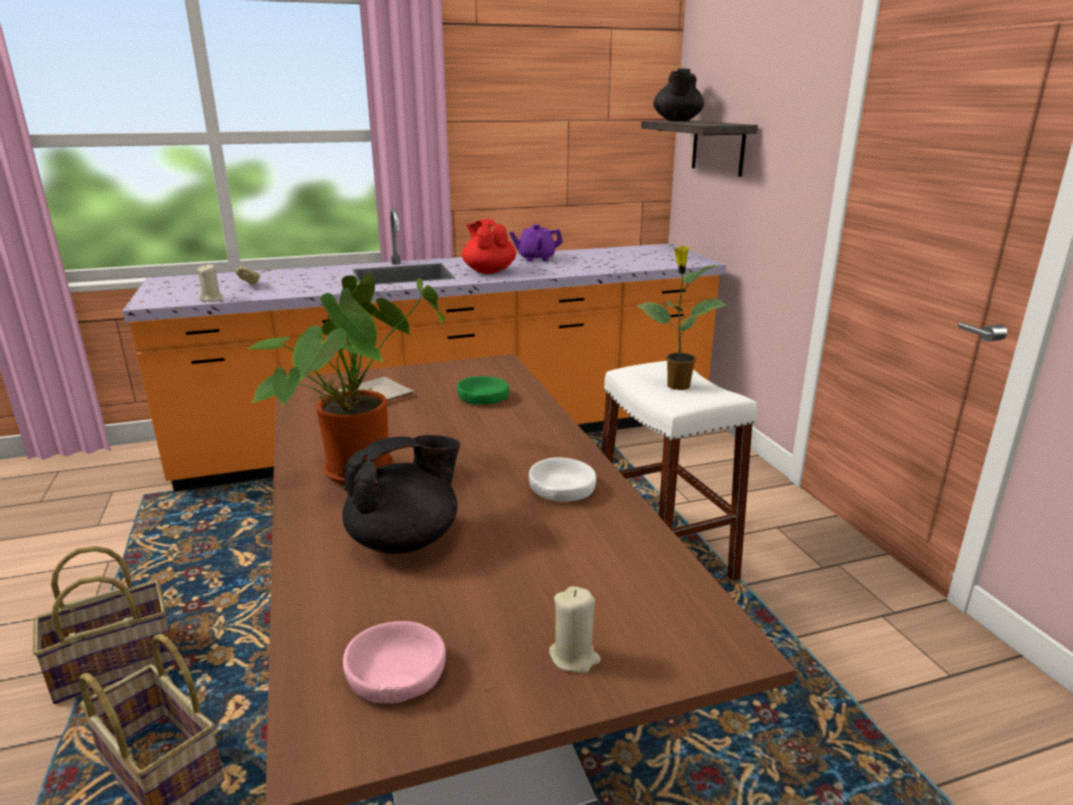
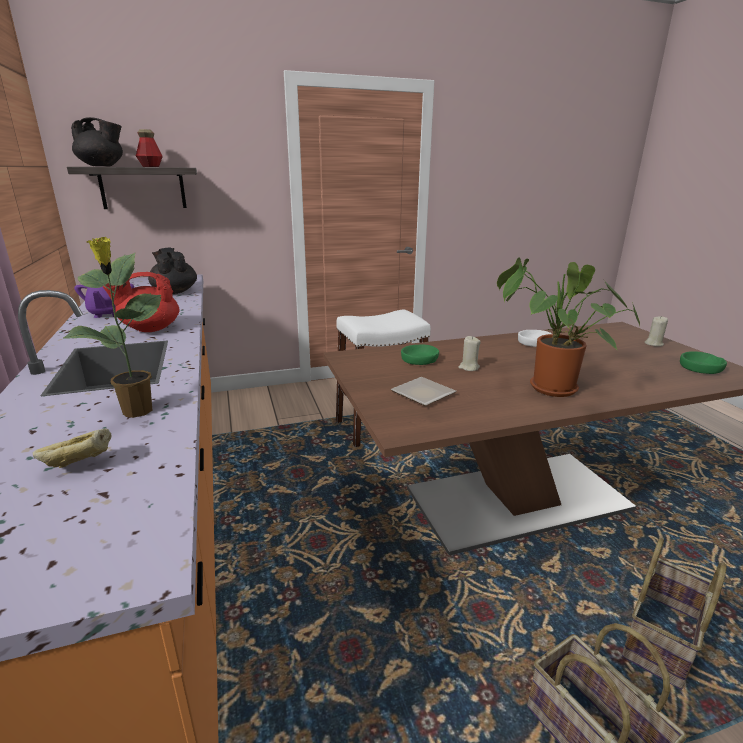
camera: 90 degrees left, 0 degrees up
beige candle [197,264,223,302] -> beige candle moved to [458,336,481,371]
black teapot [342,435,460,554] -> black teapot moved to [148,247,197,294]
pink bowl [343,621,446,704] -> green bowl [680,351,727,374]
potted plant [636,246,728,390] -> potted plant moved to [63,237,161,418]
none -> bottle [136,129,163,167]

